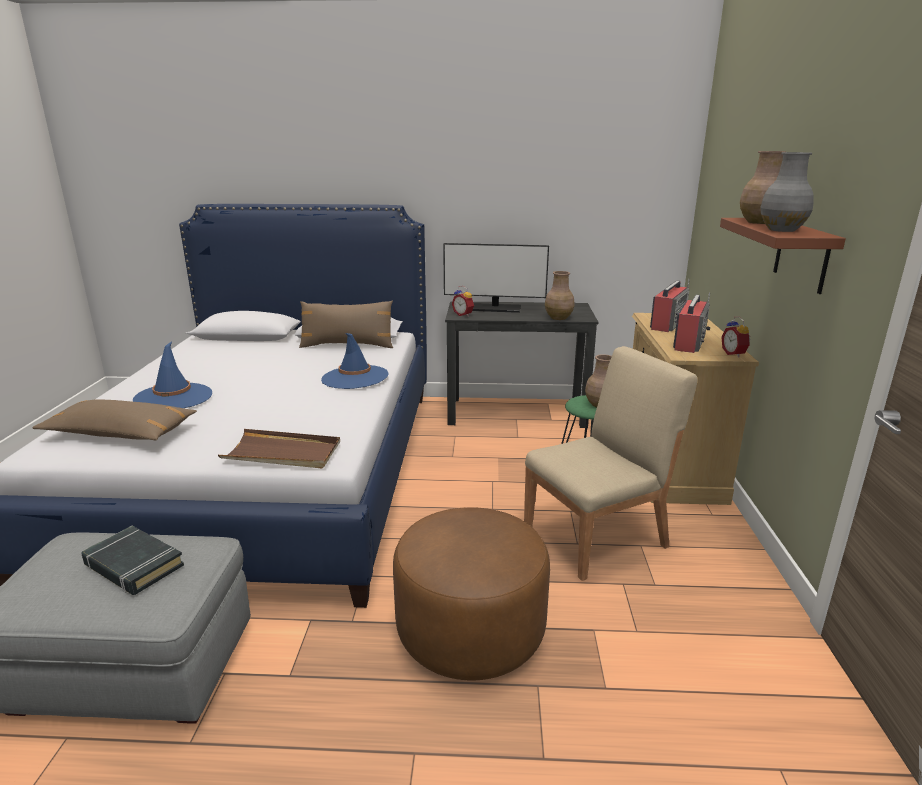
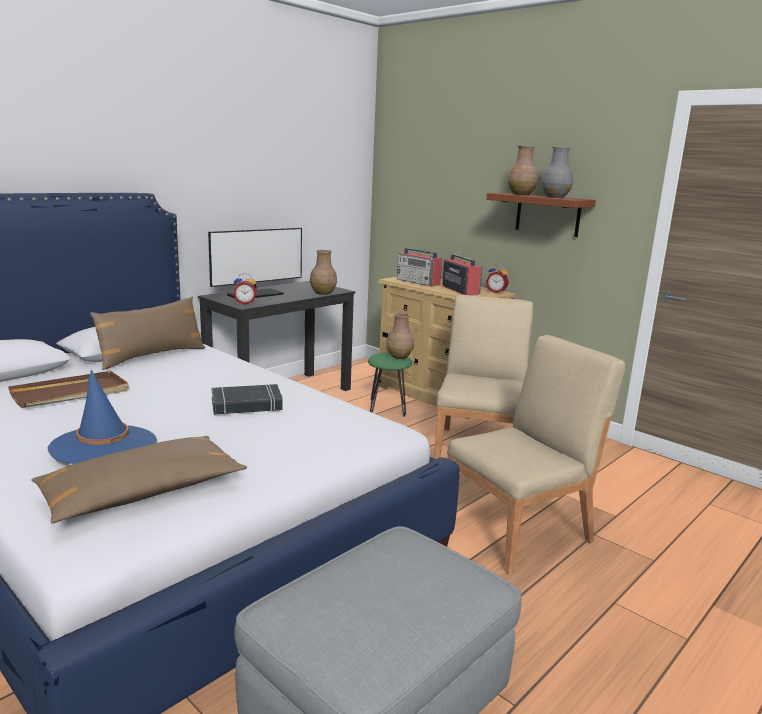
camera: 50 degrees left, 5 degrees down
black book [81,526,184,595] -> black book moved to [212,384,283,415]
brown tray [218,429,340,469] -> brown tray moved to [8,371,129,408]
blue hat [321,333,389,389] -> none
brown ottoman [393,507,550,680] -> beige chair [447,335,625,574]
radio [650,279,690,332] -> radio turned 150 degrees clockwise [397,248,442,287]

